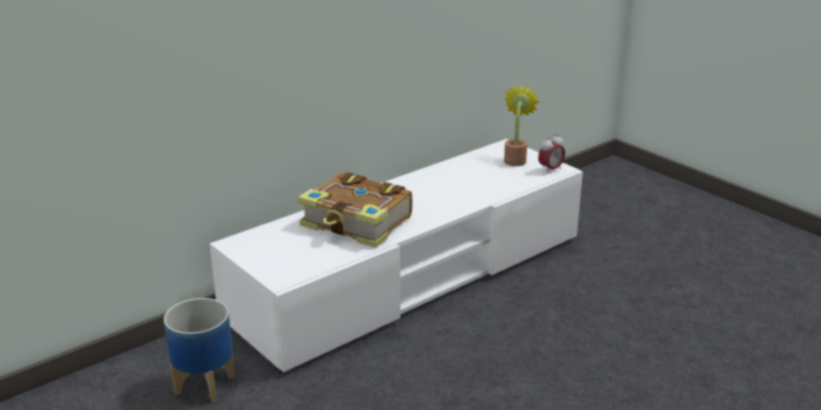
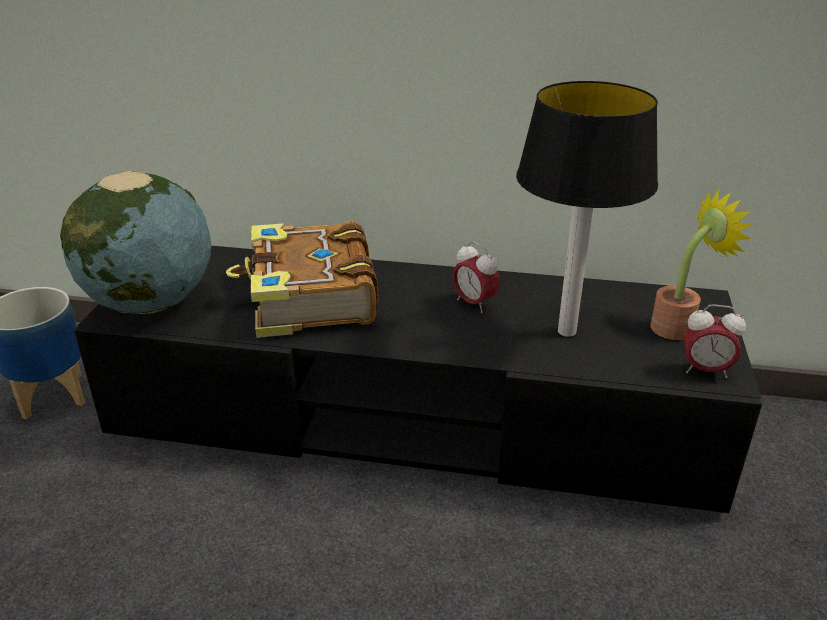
camera: 50 degrees right, 5 degrees up
white tv stand [210,139,583,374] -> black tv stand [74,246,762,513]
none -> globe [60,171,211,314]
none -> alarm clock [452,241,500,313]
none -> table lamp [516,81,658,337]

